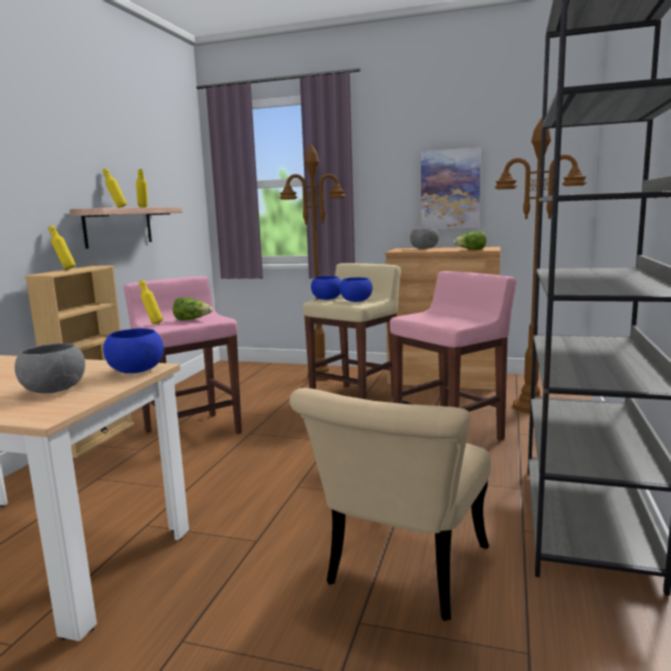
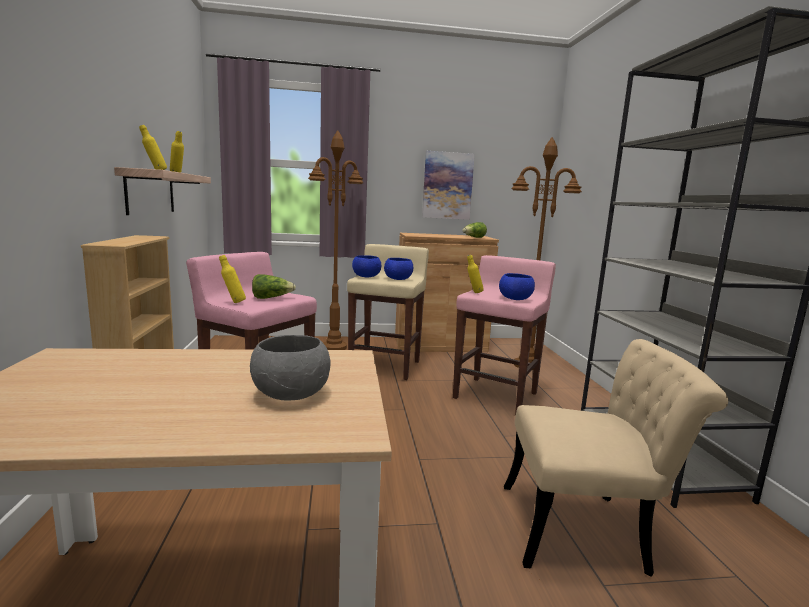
camera: 25 degrees left, 0 degrees up
yellow bottle [49,226,76,270] -> yellow bottle moved to [467,255,484,293]
blue bowl [103,328,164,373] -> blue bowl moved to [499,273,535,300]
beige chair [289,388,491,621] -> beige chair turned 90 degrees counterclockwise [504,339,728,577]
grey bowl [410,228,439,249] -> none

